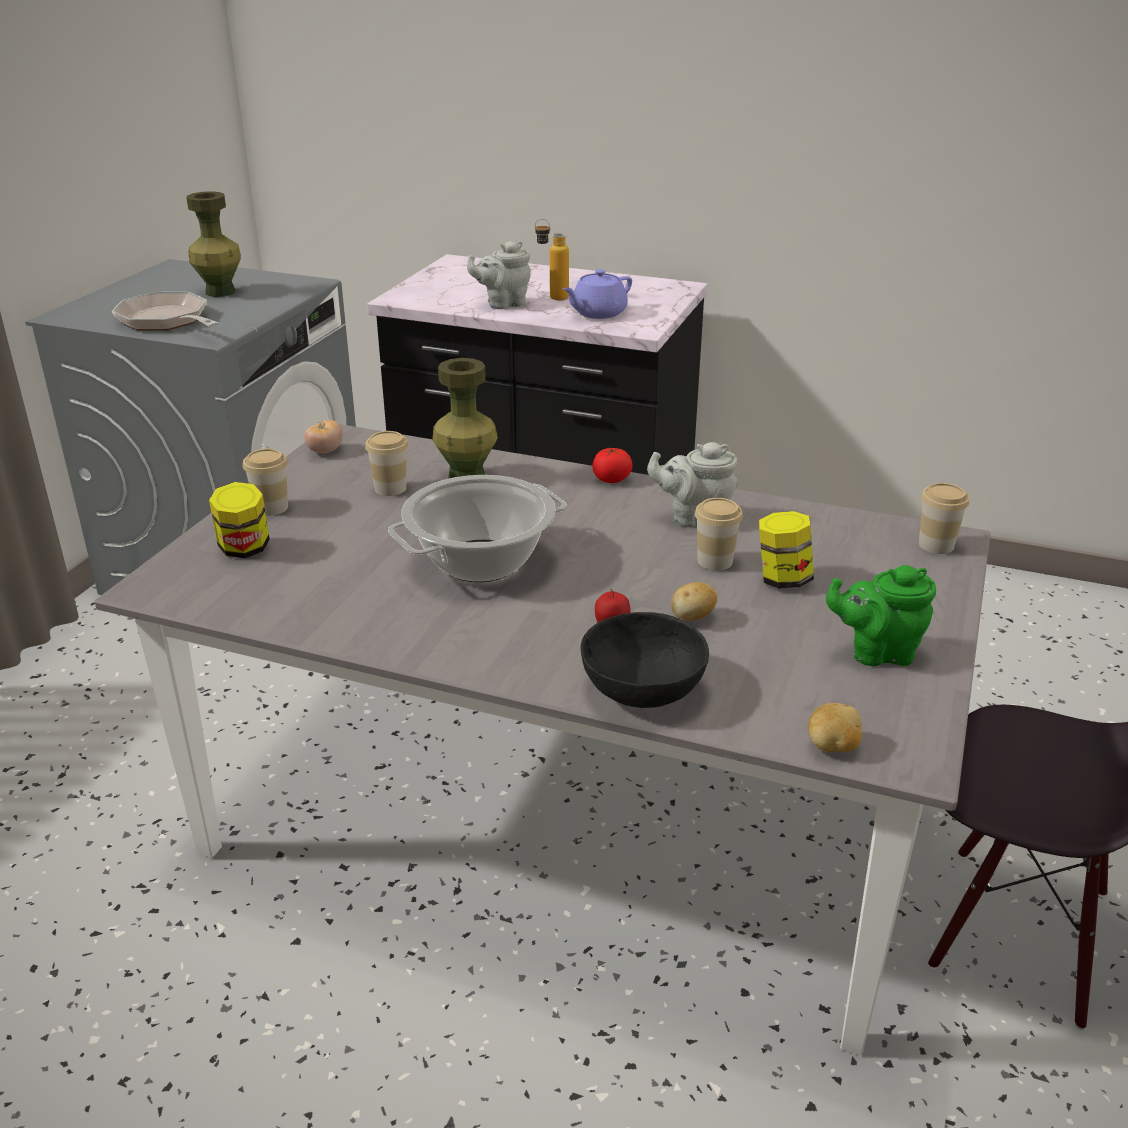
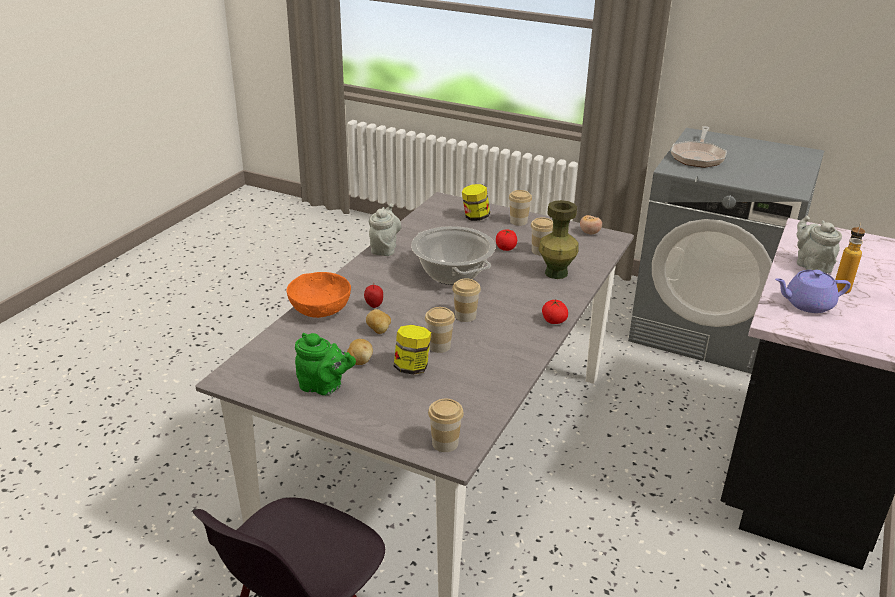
camera: 95 degrees right, 0 degrees up
frying pan [112,292,219,331] -> frying pan turned 150 degrees clockwise [671,126,727,168]
green vase [187,191,241,297] -> none
purple teapot [563,269,632,319] -> purple teapot turned 60 degrees counterclockwise [775,270,851,313]
black bowl [581,612,709,708] -> orange bowl [287,272,351,318]
grey teapot [647,442,738,527] -> grey teapot moved to [369,204,401,256]
potato [809,703,862,752] -> potato moved to [347,339,373,365]
green teapot [826,565,936,666] -> green teapot turned 105 degrees clockwise [295,333,356,395]
none -> cup [452,279,481,322]
none -> tomato [496,230,517,251]

